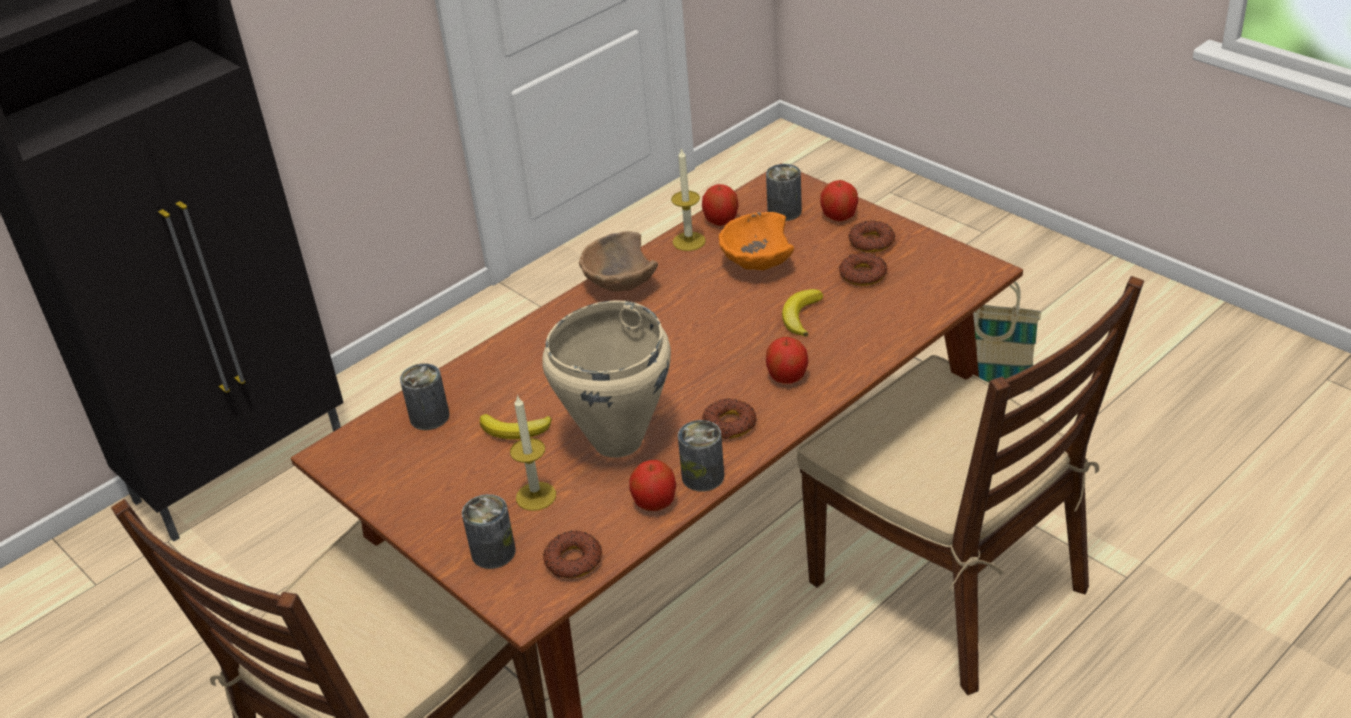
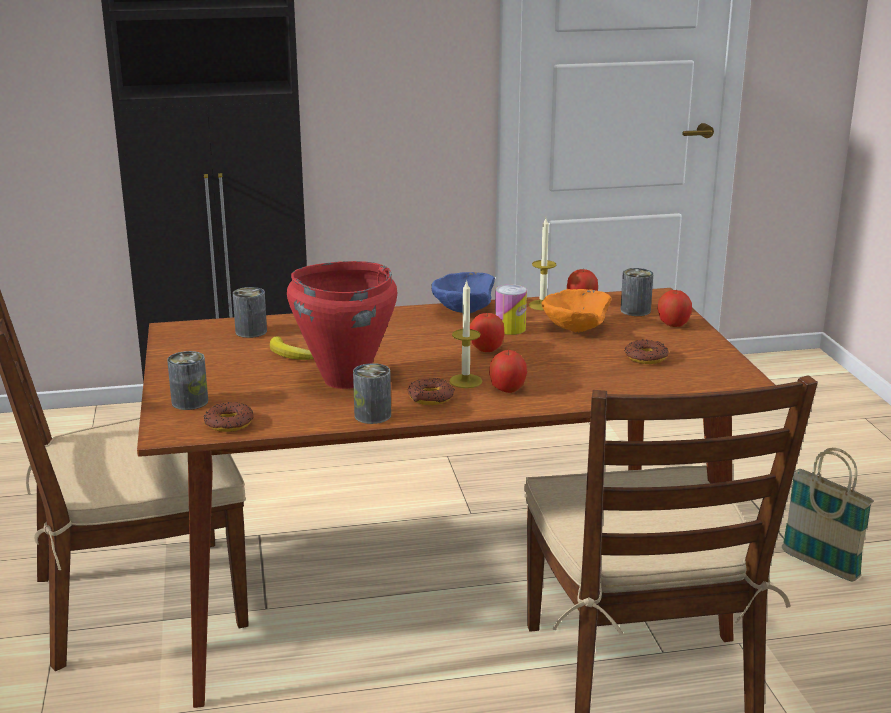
camera: 30 degrees right, 15 degrees down
candle [510,395,556,511] -> candle moved to [449,280,482,388]
beige cooking pot [542,300,671,458] -> red cooking pot [287,261,397,389]
brown bowl [579,231,658,292] -> blue bowl [431,272,495,313]
apple [629,460,676,511] -> apple moved to [470,312,504,352]
banana [782,289,823,336] -> none
donut [849,221,895,252] -> none
none -> can [495,284,527,335]

